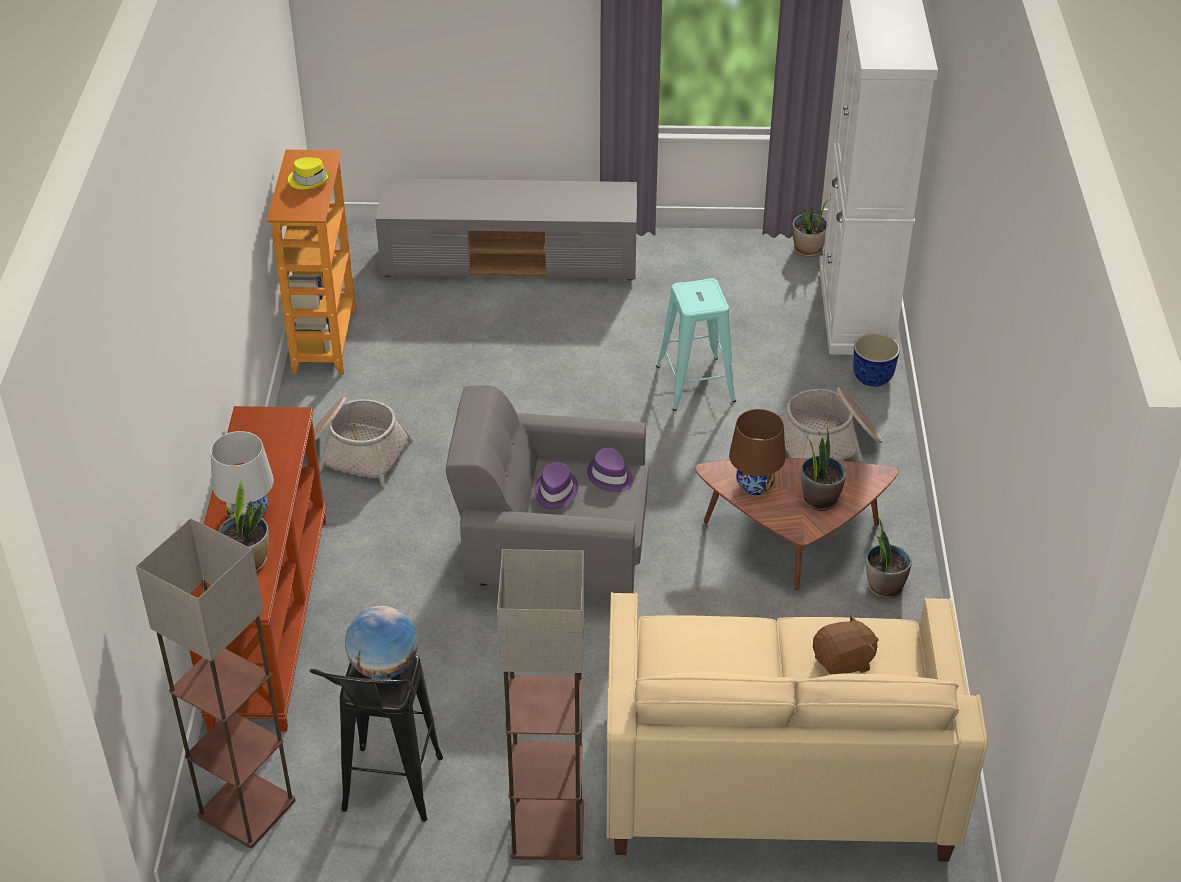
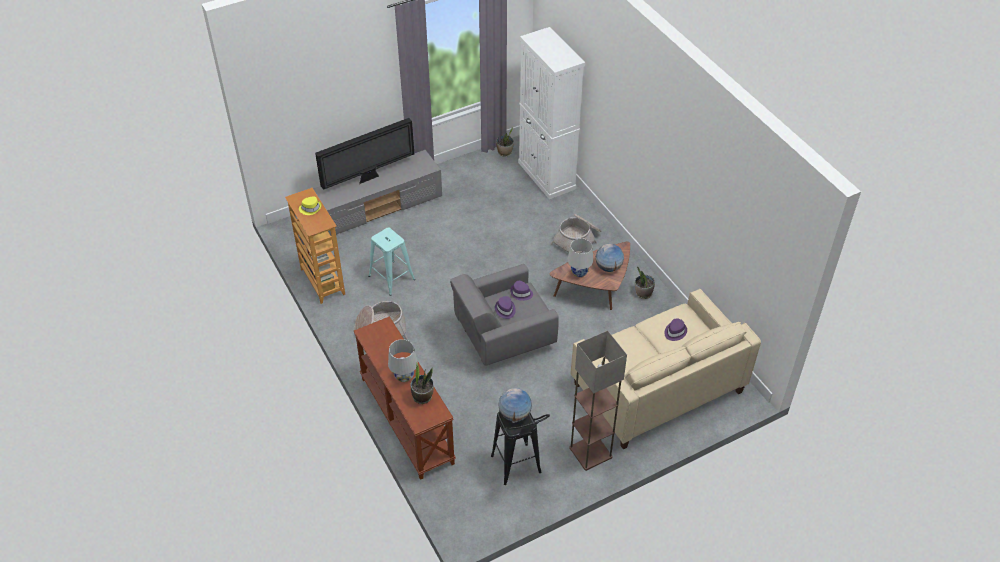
camera: 30 degrees left, 5 degrees up
floor lamp [136,518,296,848] -> none
turquoise stool [656,278,736,411] -> turquoise stool moved to [368,228,415,296]
brown table lamp [729,409,785,495] -> white table lamp [568,238,593,277]
potted plant [801,427,846,511] -> globe [596,244,624,272]
brown plush toy [813,614,879,675] -> purple hat [664,318,687,341]
planter [853,333,900,387] -> none
none -> television [315,118,414,190]

